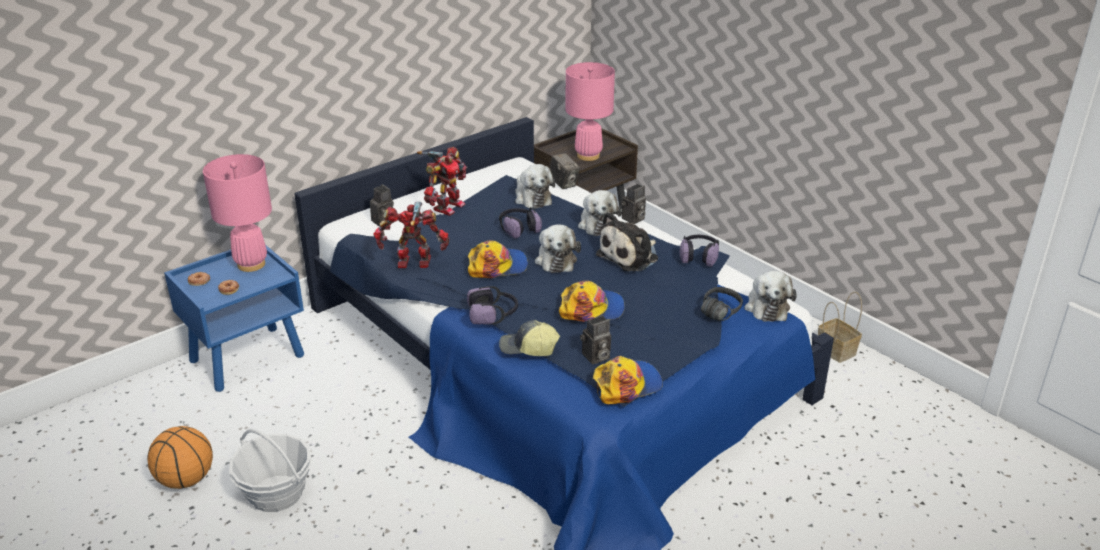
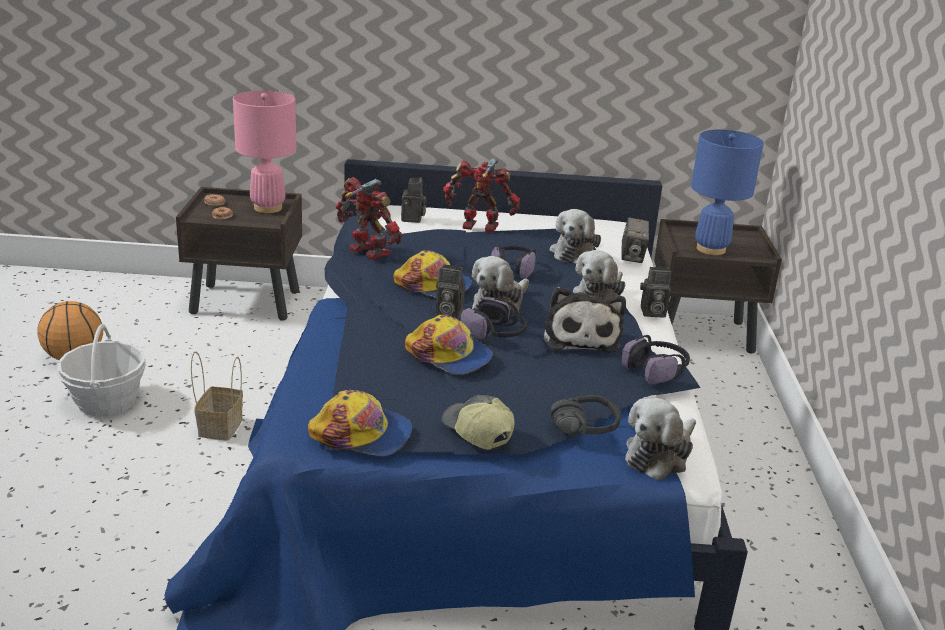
camera: 40 degrees right, 5 degrees down
blue nightstand [164,245,304,392] -> brown nightstand [176,187,302,321]
toy robot [417,147,467,216] -> toy robot turned 150 degrees counterclockwise [443,158,520,232]
headphones [467,286,518,325] -> headphones moved to [460,296,527,342]
cap [499,320,560,356] -> cap moved to [442,395,515,450]
pink table lamp [565,62,615,161] -> blue table lamp [691,130,764,255]
camera [580,315,611,364] -> camera moved to [436,264,465,320]
plush toy [596,212,658,272] -> plush toy turned 90 degrees counterclockwise [544,287,626,352]
basket [818,292,862,363] -> basket moved to [191,351,243,441]

